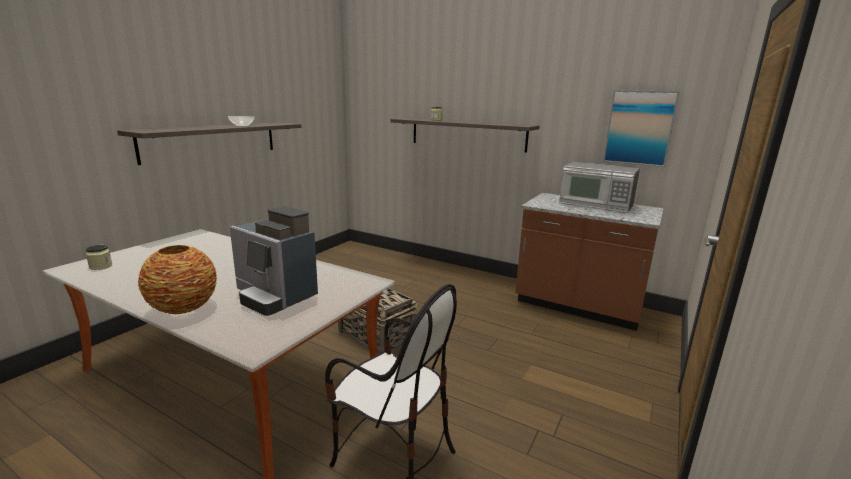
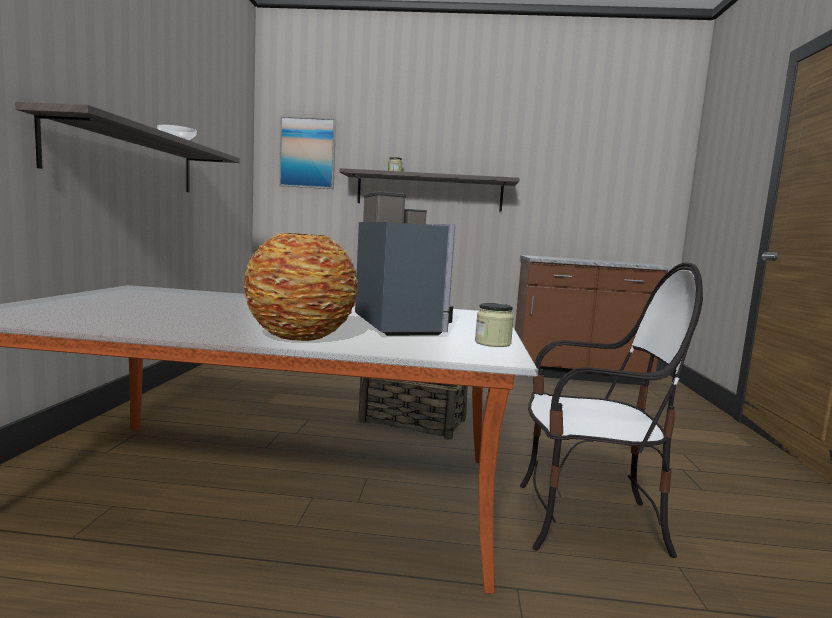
camera: 25 degrees left, 10 degrees down
jar [86,245,112,270] -> jar moved to [475,303,514,347]
coffee machine [230,206,318,316] -> coffee machine turned 120 degrees counterclockwise [355,191,455,336]
microwave [559,162,640,213] -> none
picture [603,90,680,167] -> picture moved to [279,116,336,189]

